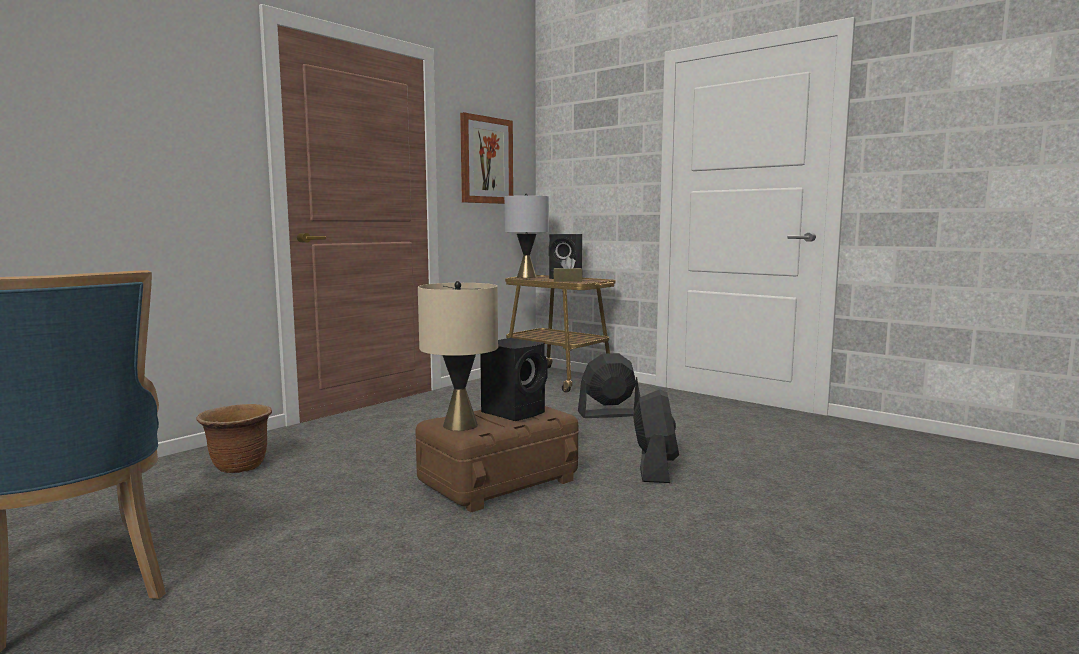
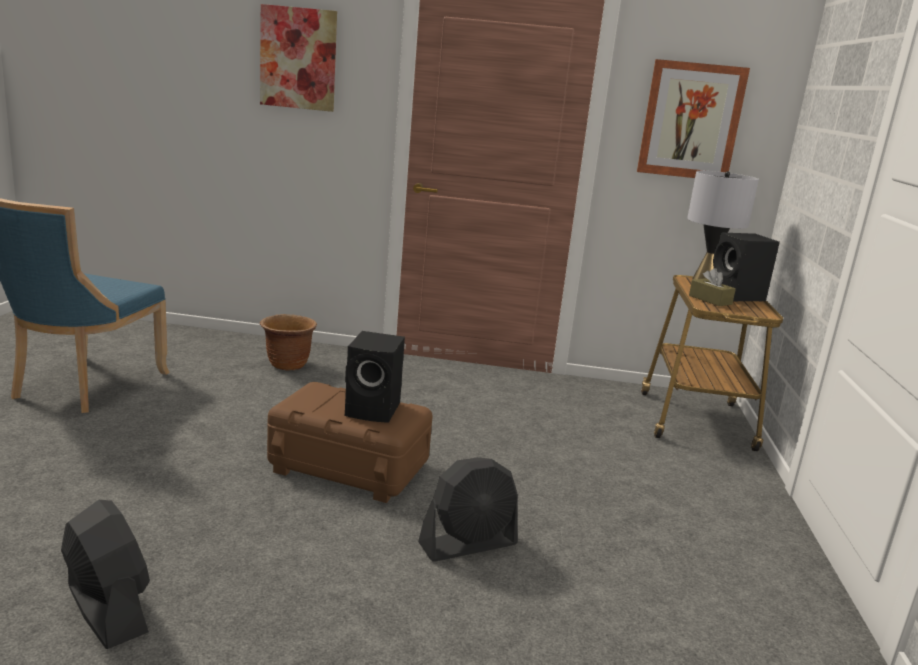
camera: 55 degrees right, 10 degrees up
beige table lamp [418,281,498,431] -> none
black fan [578,353,640,418] -> black fan moved to [61,500,150,649]
none -> picture [260,4,337,112]

